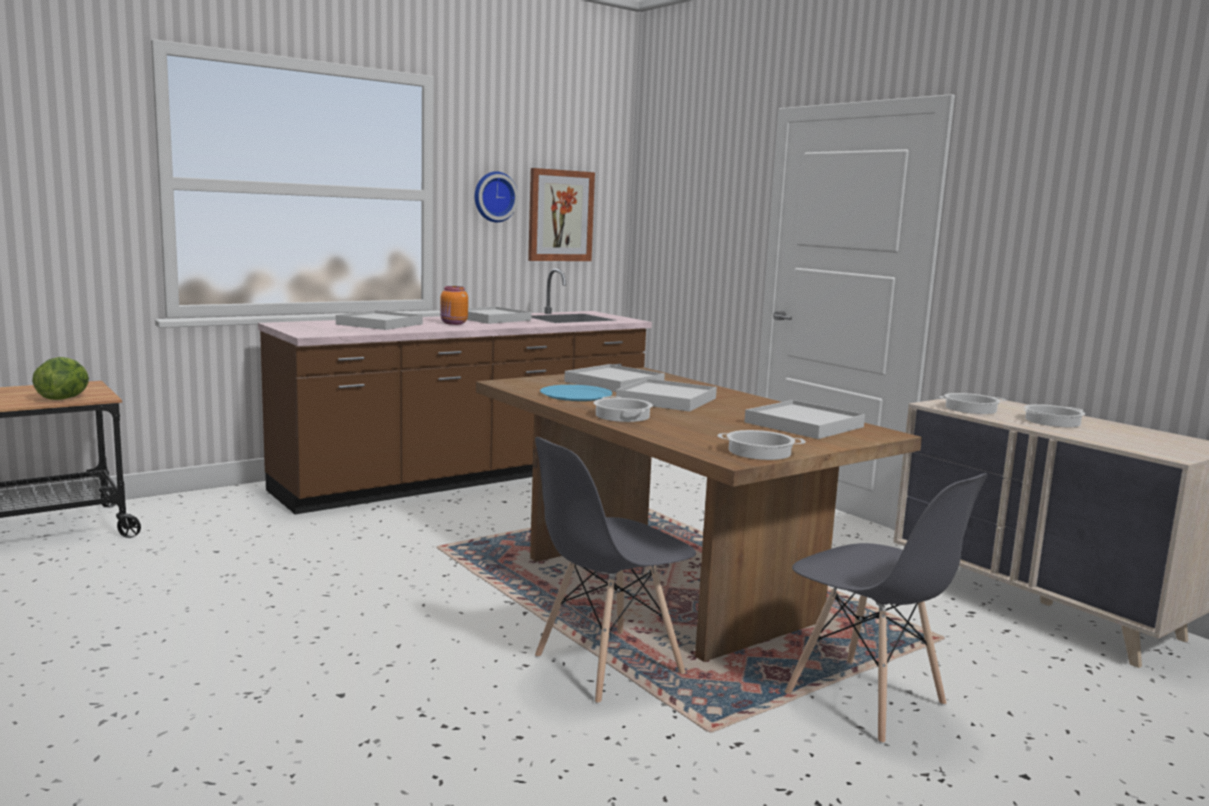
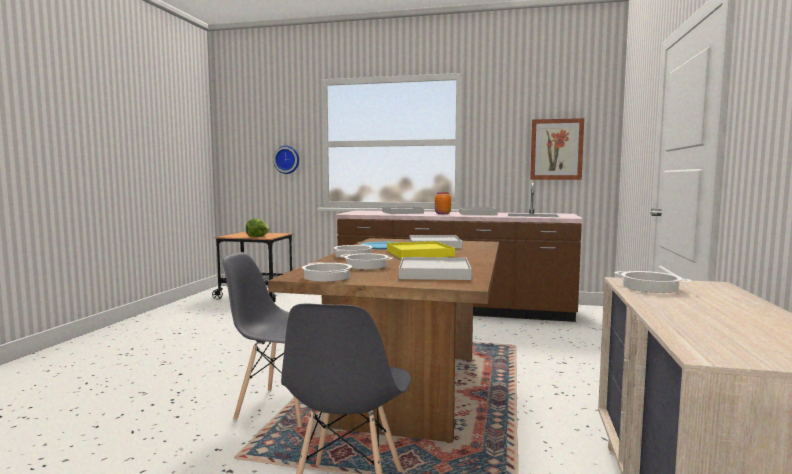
camera: 50 degrees right, 5 degrees down
wall clock [475,172,518,222] -> wall clock moved to [273,146,299,174]
white tray [616,378,717,412] -> yellow tray [387,241,455,259]
cooking pot [1023,404,1085,427] -> cooking pot moved to [340,253,392,269]

